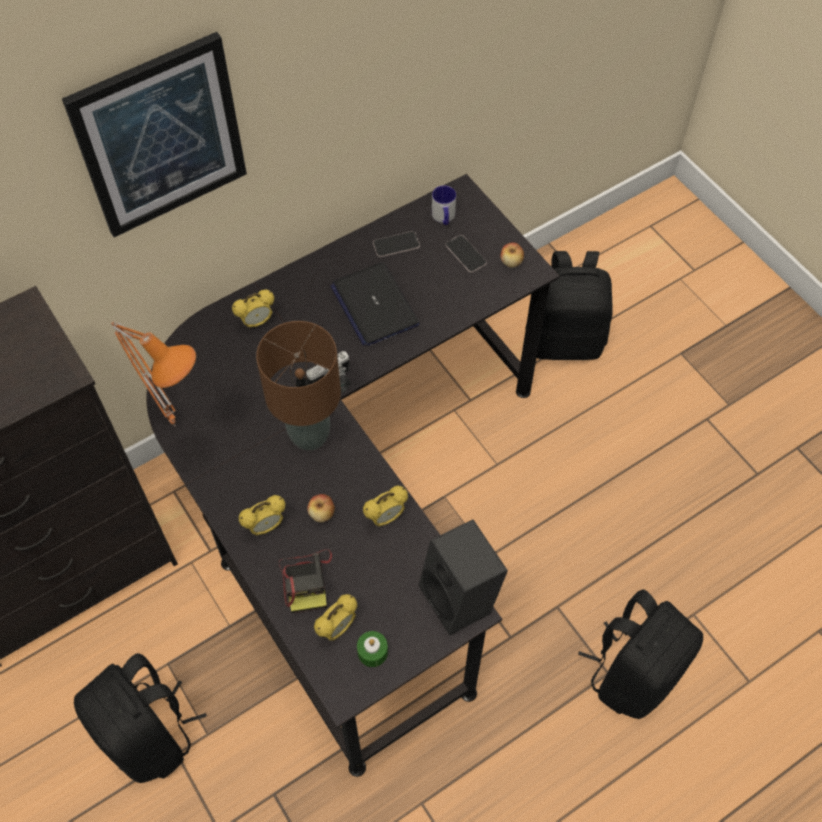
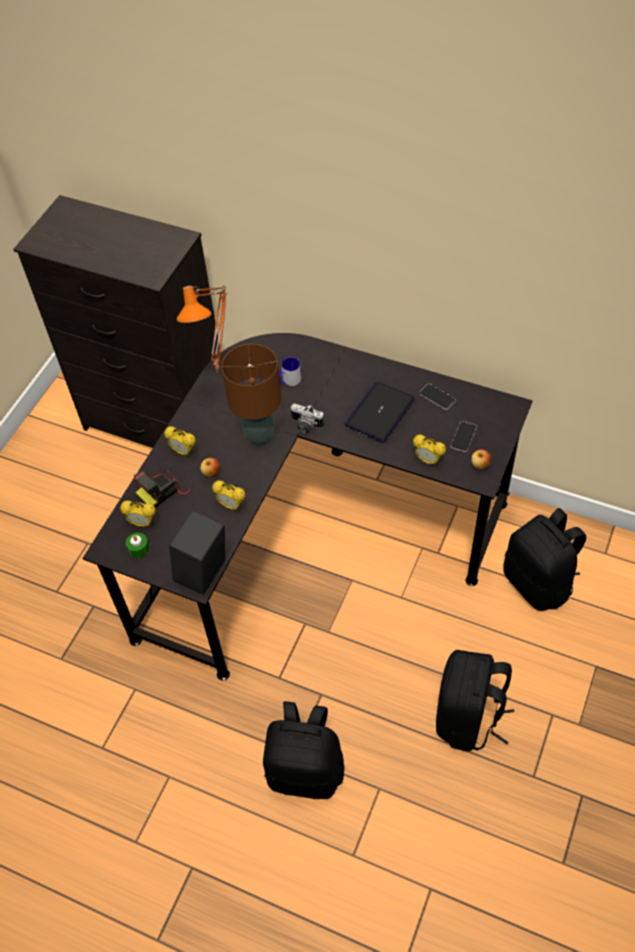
camera: 60 degrees right, 5 degrees down
picture [62,32,247,237] -> none
black backpack [74,653,207,783] -> black backpack moved to [436,650,514,751]
alarm clock [232,289,274,329] -> alarm clock moved to [413,434,446,466]
mug [432,185,456,225] -> mug moved to [279,357,302,386]

